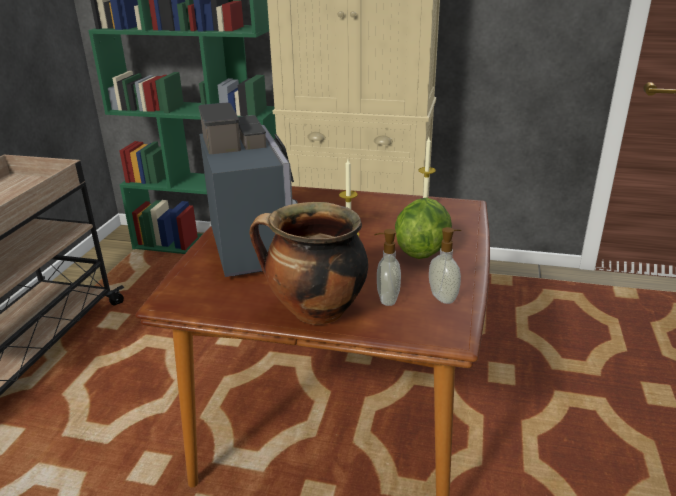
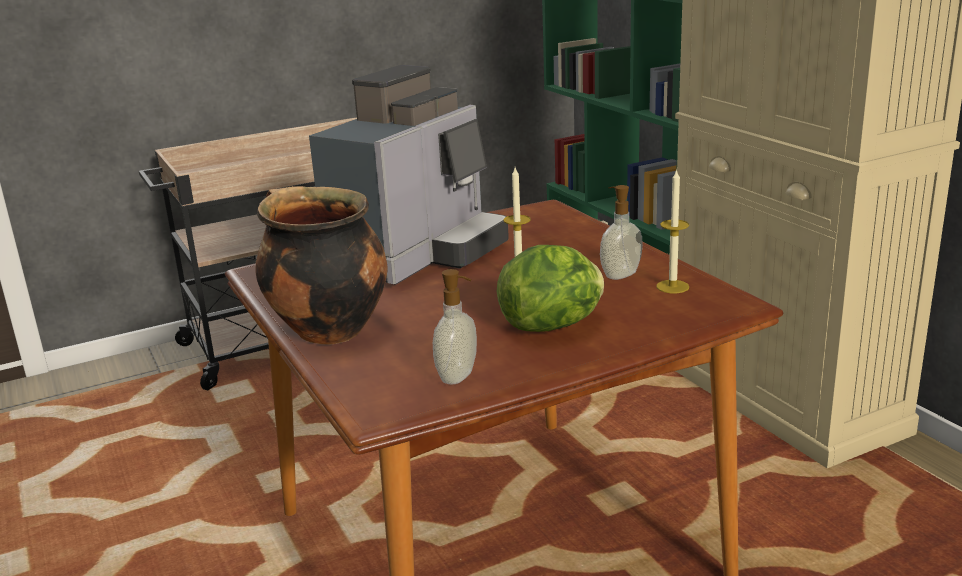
camera: 50 degrees right, 5 degrees down
soap dispenser [374,229,401,306] -> soap dispenser moved to [600,185,643,280]

